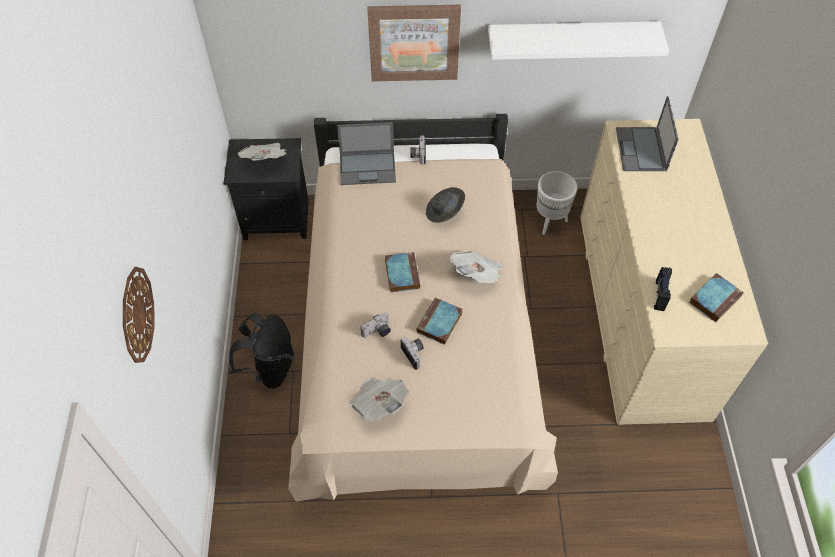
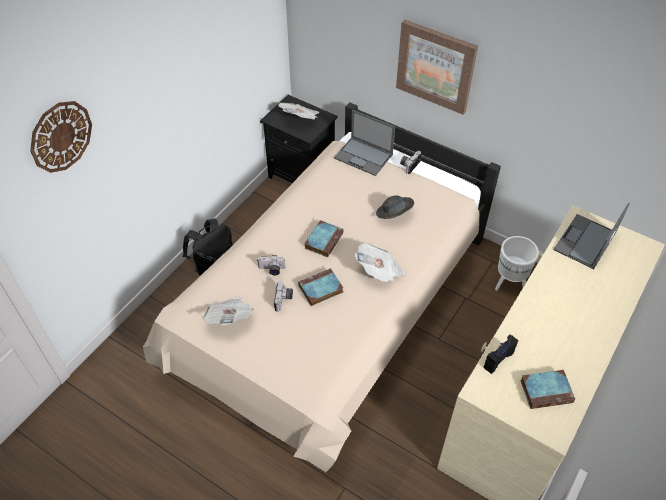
camera: 35 degrees right, 5 degrees down
white shelf [488,21,669,60] -> none

